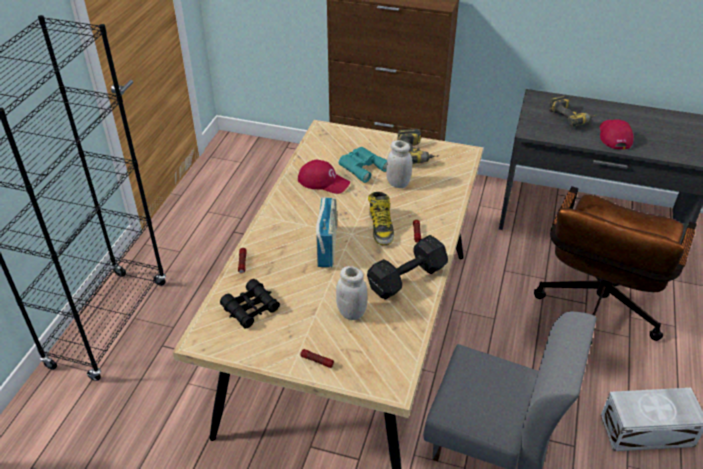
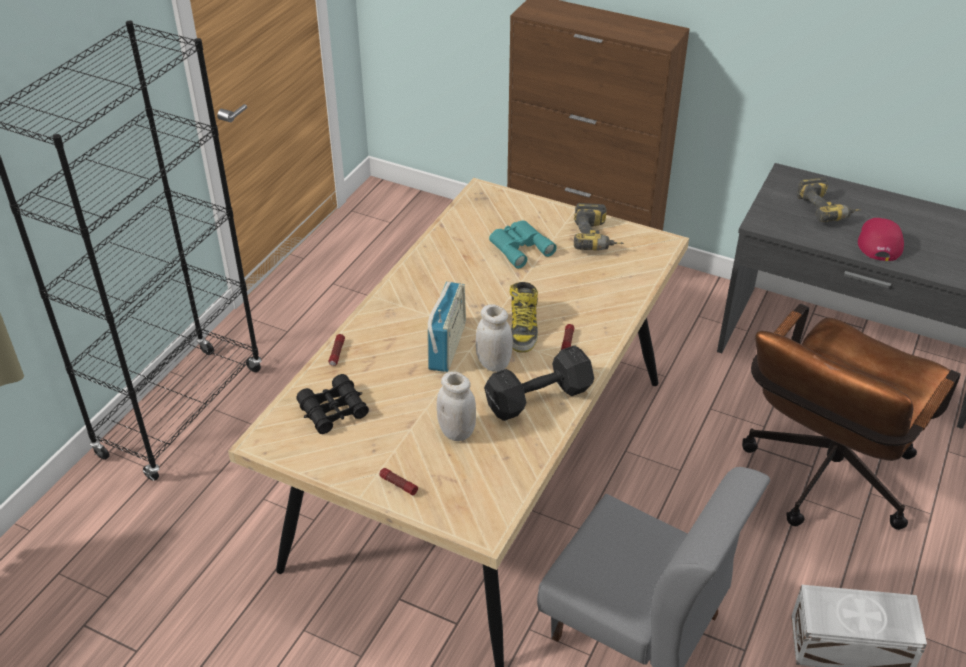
camera: 10 degrees right, 0 degrees up
red cap [298,160,350,194] -> none
white jar [386,140,412,188] -> white jar moved to [476,304,513,372]

